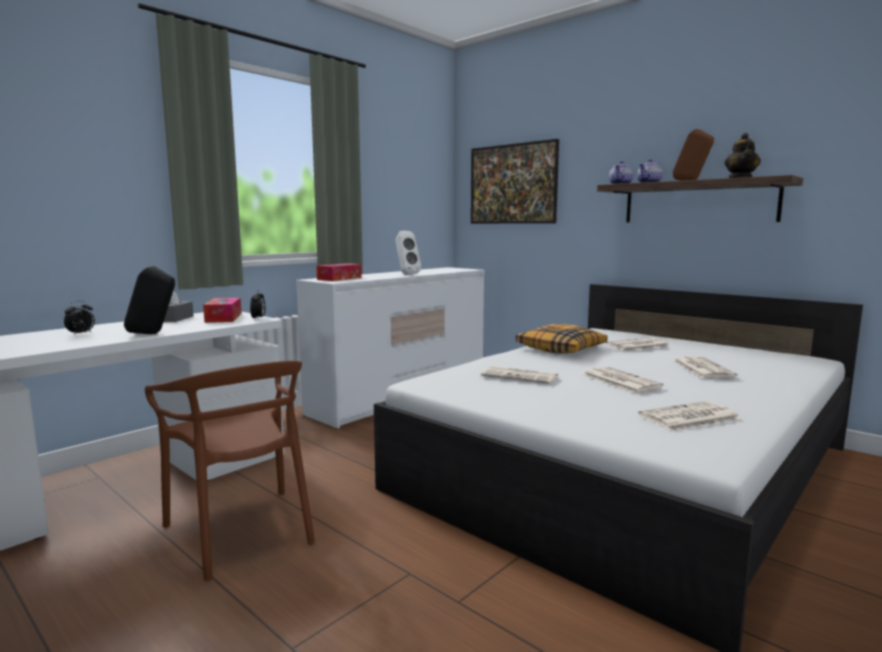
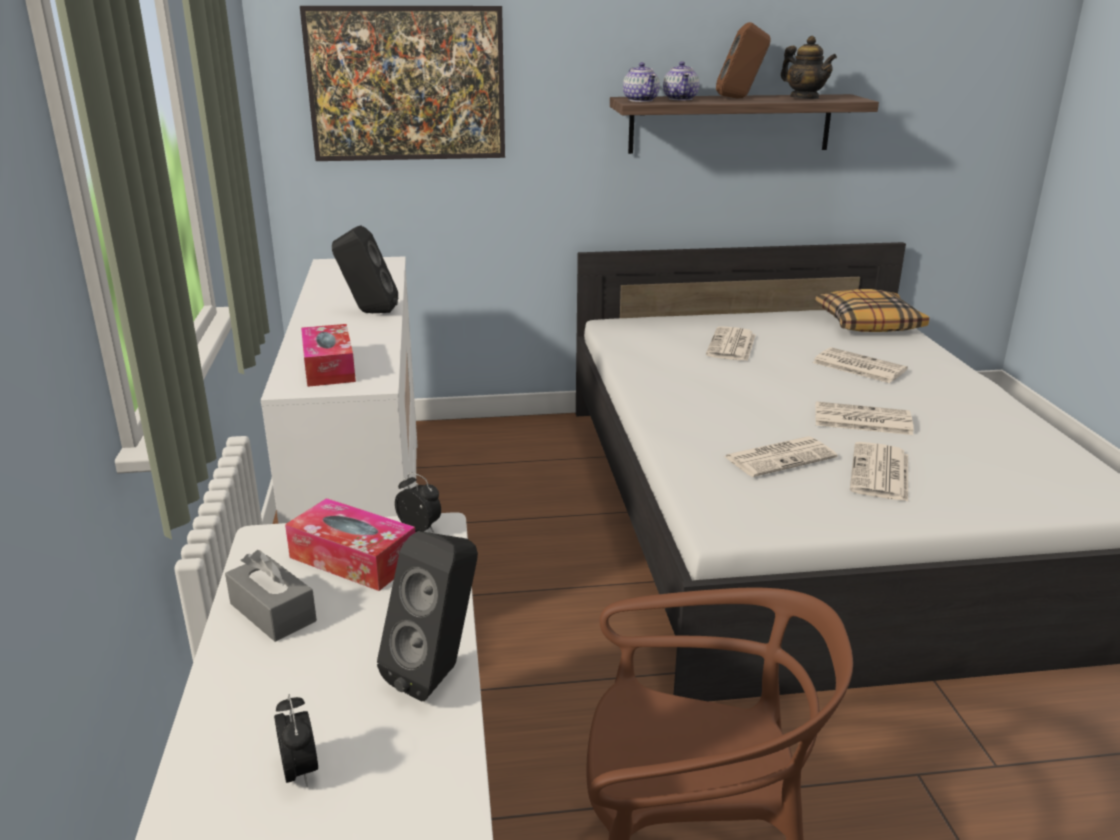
camera: 50 degrees left, 15 degrees up
white speaker [395,231,421,275] -> black speaker [332,225,398,313]
pillow [516,324,607,354] -> pillow moved to [815,289,929,332]
newspaper [638,401,740,431] -> newspaper moved to [850,442,908,501]

